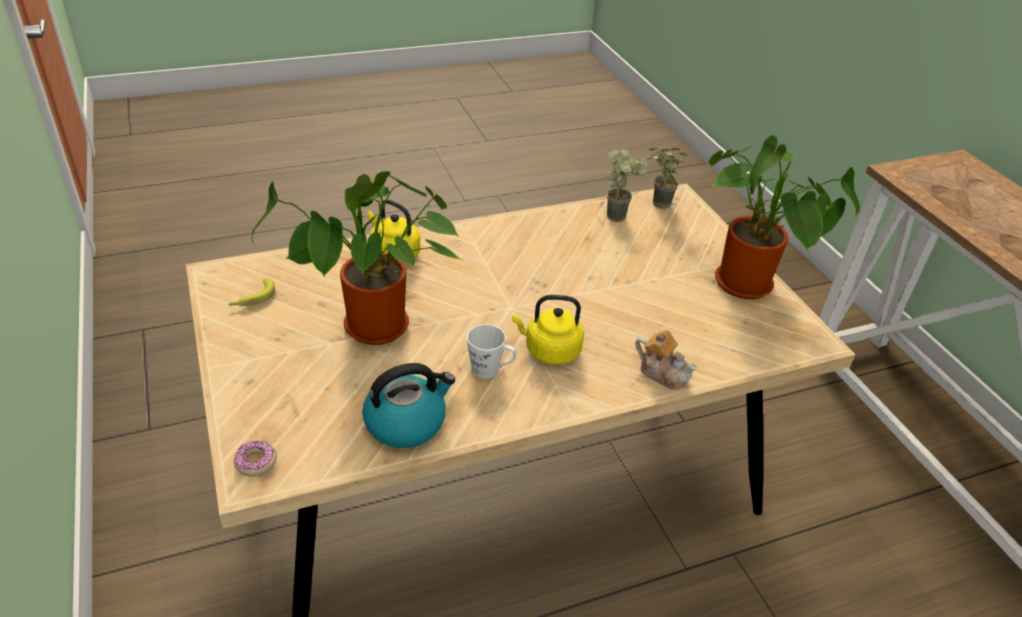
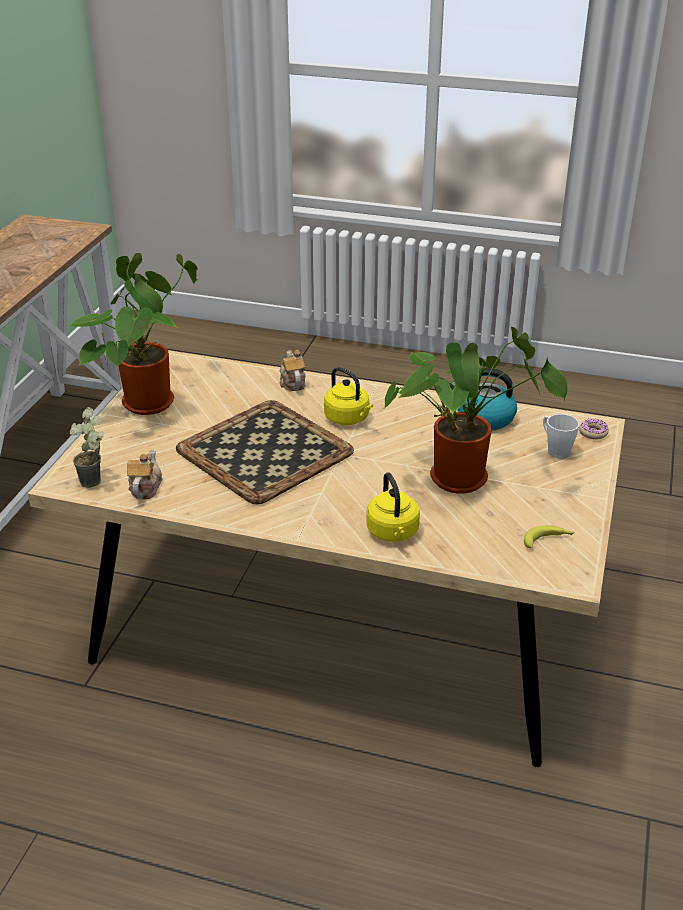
camera: 140 degrees left, 5 degrees down
white mug [467,324,516,379] -> white mug moved to [543,414,579,459]
potted plant [606,148,648,222] -> teapot [127,450,162,499]
none -> tray [176,400,354,504]

